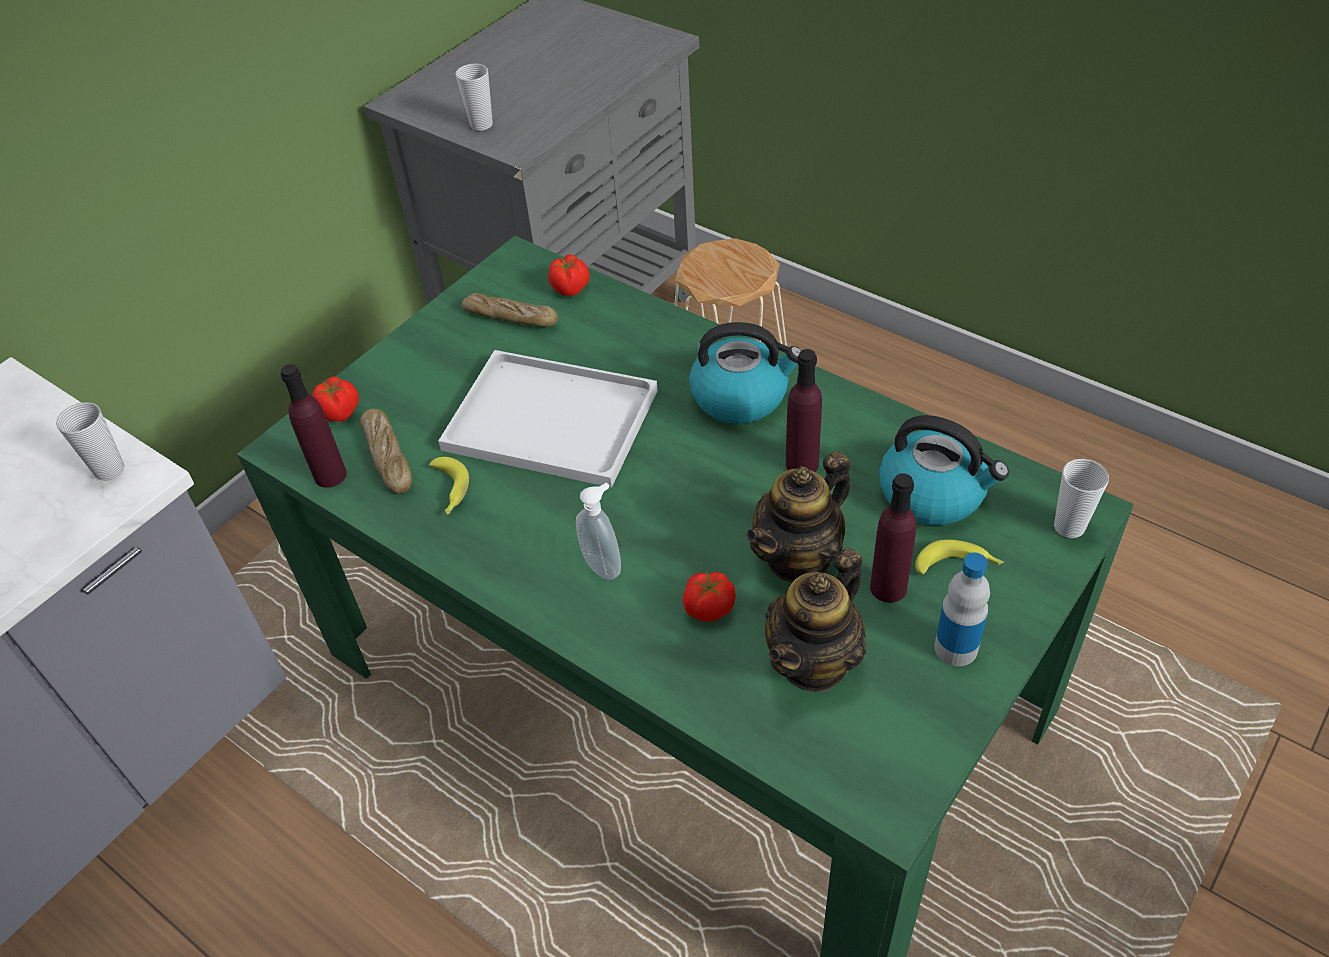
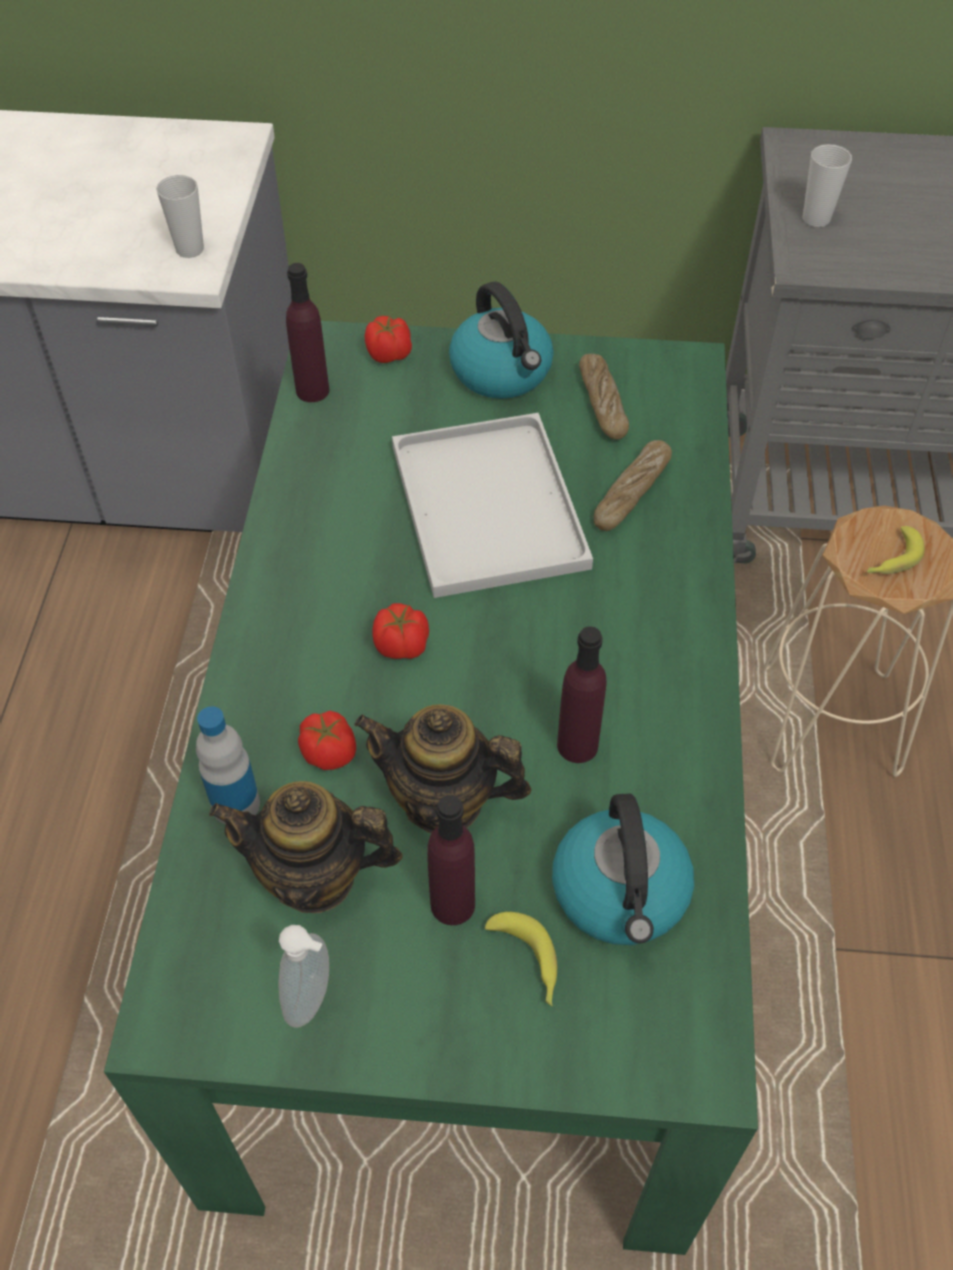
camera: 55 degrees right, 5 degrees up
bread [360,408,412,494] -> bread moved to [594,440,672,531]
banana [429,457,469,515] -> banana moved to [867,526,925,574]
tomato [548,254,590,296] -> tomato moved to [372,603,429,659]
soap dispenser [576,482,621,580] -> soap dispenser moved to [278,925,329,1028]
kettle [689,322,802,424] -> kettle moved to [449,282,554,399]
bottle [934,552,990,666] -> bottle moved to [196,706,260,824]
cup [1054,458,1109,538] -> none

